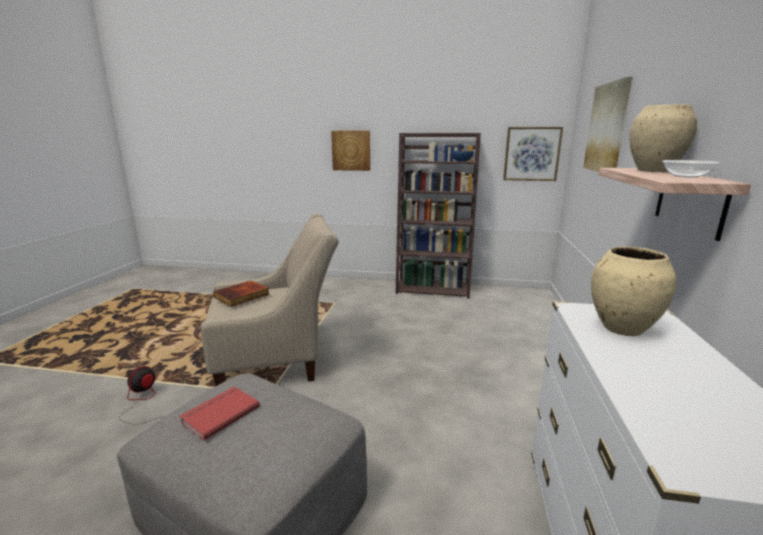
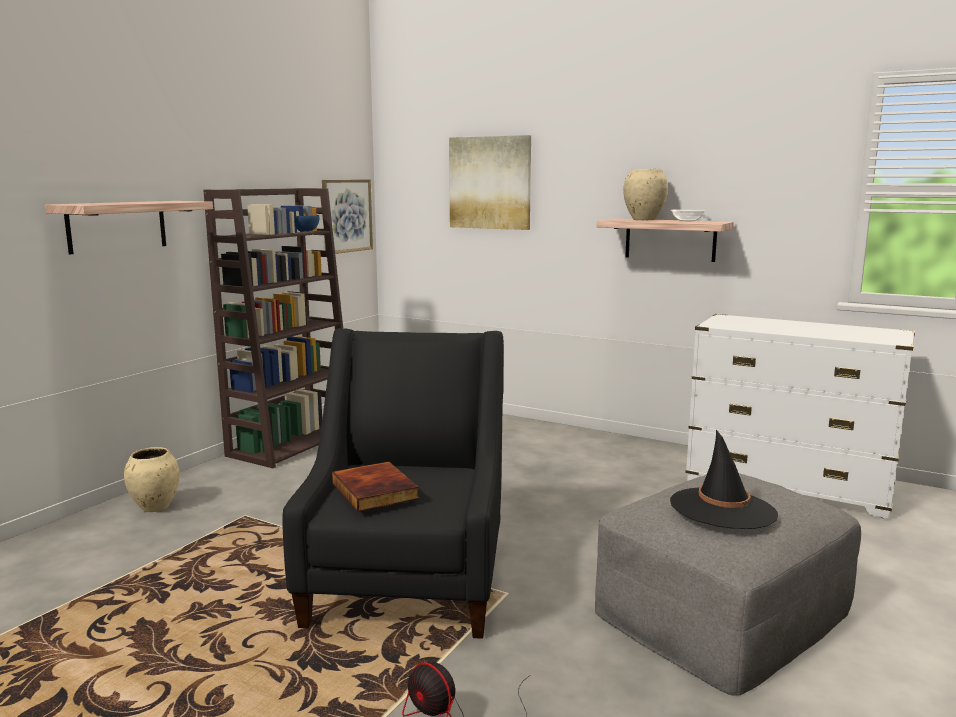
camera: 70 degrees left, 5 degrees down
red book [179,387,260,441] -> black hat [670,430,778,529]
beige armchair [201,213,339,386] -> black armchair [282,328,504,639]
picture [331,131,370,171] -> shelf [45,201,213,254]
beige vase [591,246,676,336] -> beige vase moved to [124,447,179,512]

